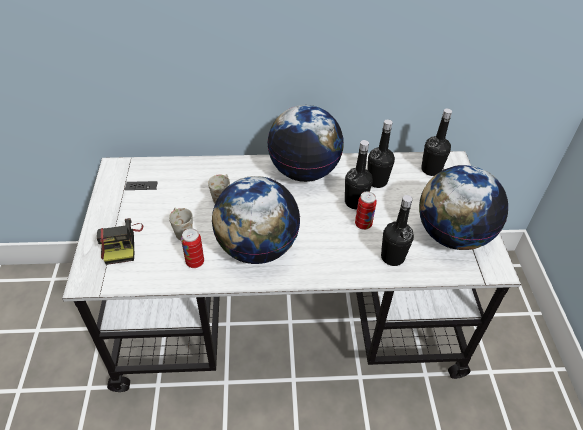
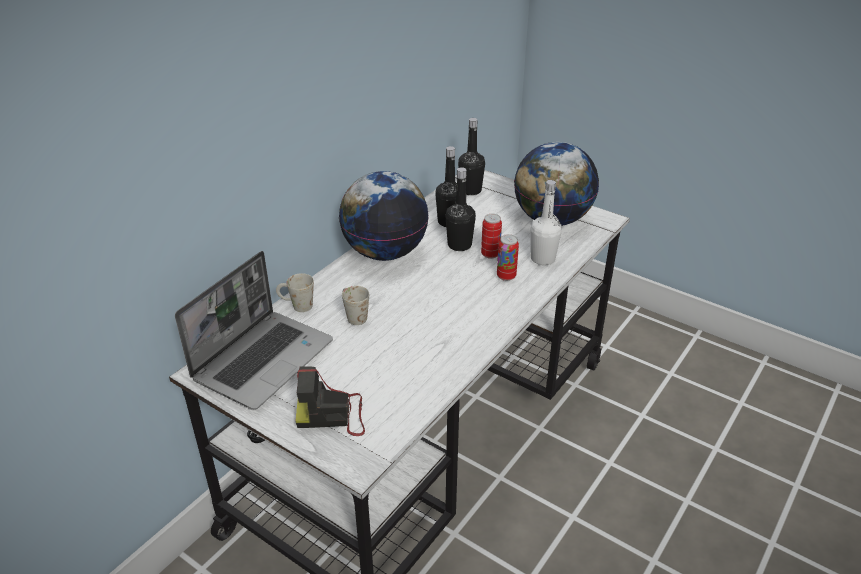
camera: 50 degrees left, 10 degrees down
camera [97,218,143,265] -> camera turned 150 degrees clockwise [295,366,365,436]
white mug [169,208,193,240] -> white mug moved to [276,273,314,312]
can [181,228,204,268] -> can moved to [497,234,519,281]
globe [212,176,300,264] -> none
black bottle [381,195,414,266] -> white bottle [530,180,562,265]
none -> laptop [175,251,333,410]

